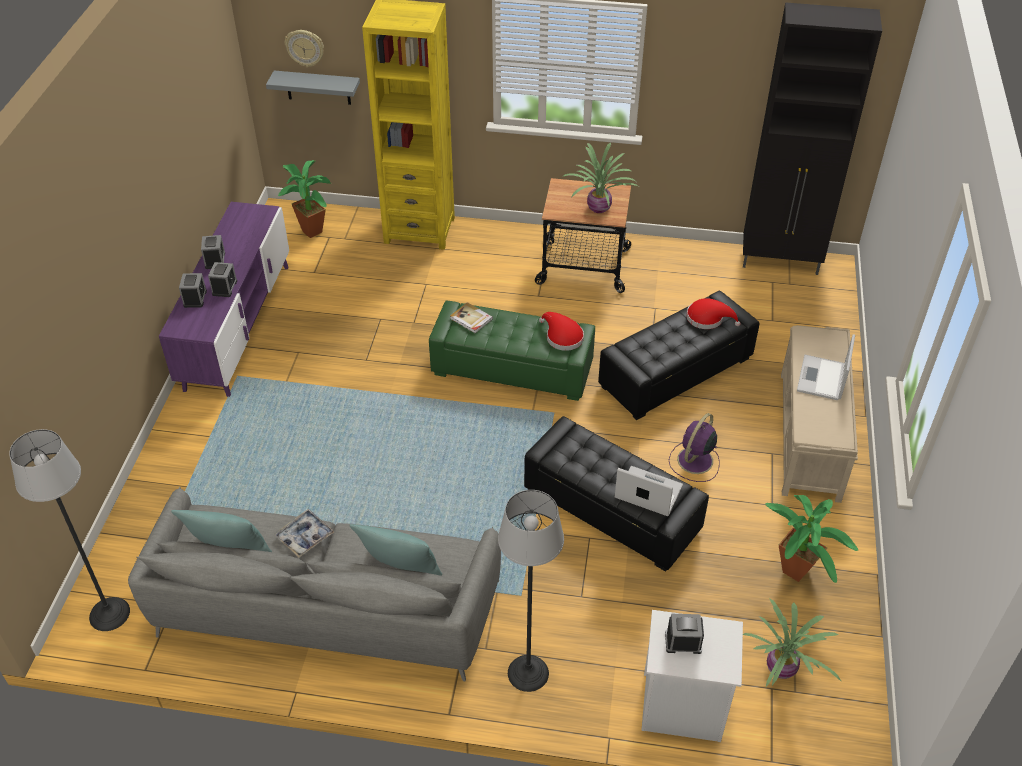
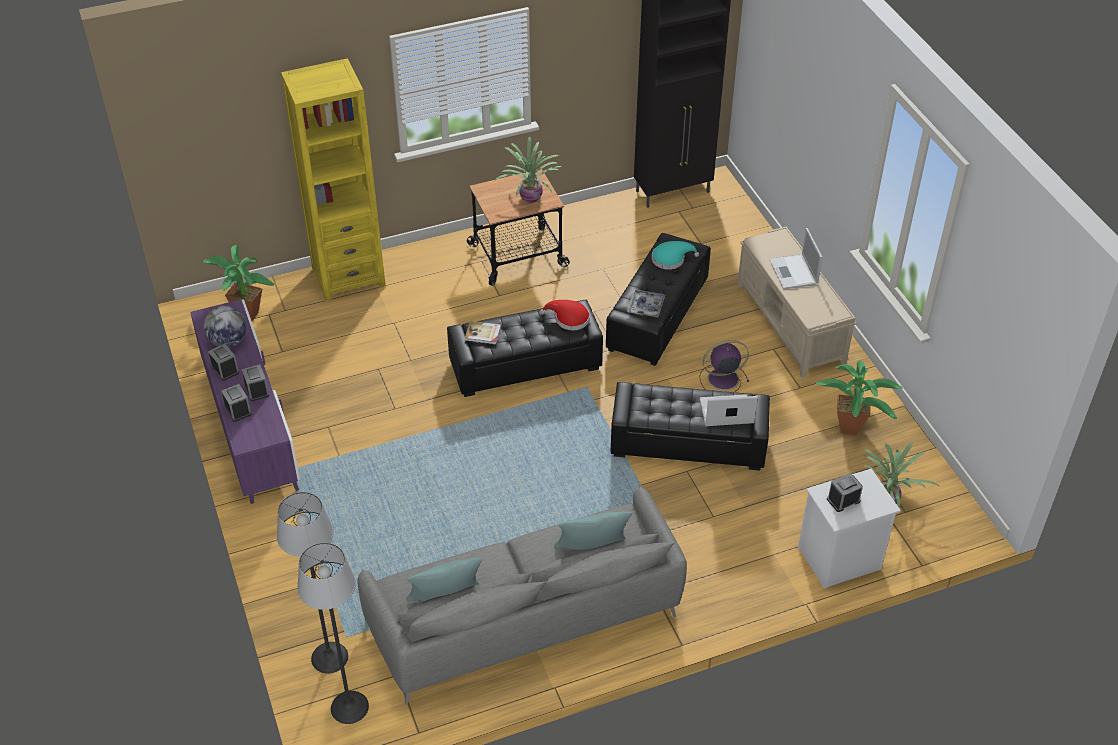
camera: 30 degrees left, 0 degrees up
grey shelf [266,71,360,105] -> none
tray [274,509,334,558] -> tray moved to [627,289,665,317]
wall clock [285,30,324,67] -> none
green ottoman [429,300,595,401] -> black ottoman [447,300,603,397]
floor lamp [498,490,564,692] -> floor lamp moved to [277,492,348,673]
purple fan [669,413,720,482] -> purple fan turned 75 degrees clockwise [700,340,749,392]
red hat [686,298,740,329] -> turquoise hat [652,241,699,270]
none -> globe [204,306,247,347]

